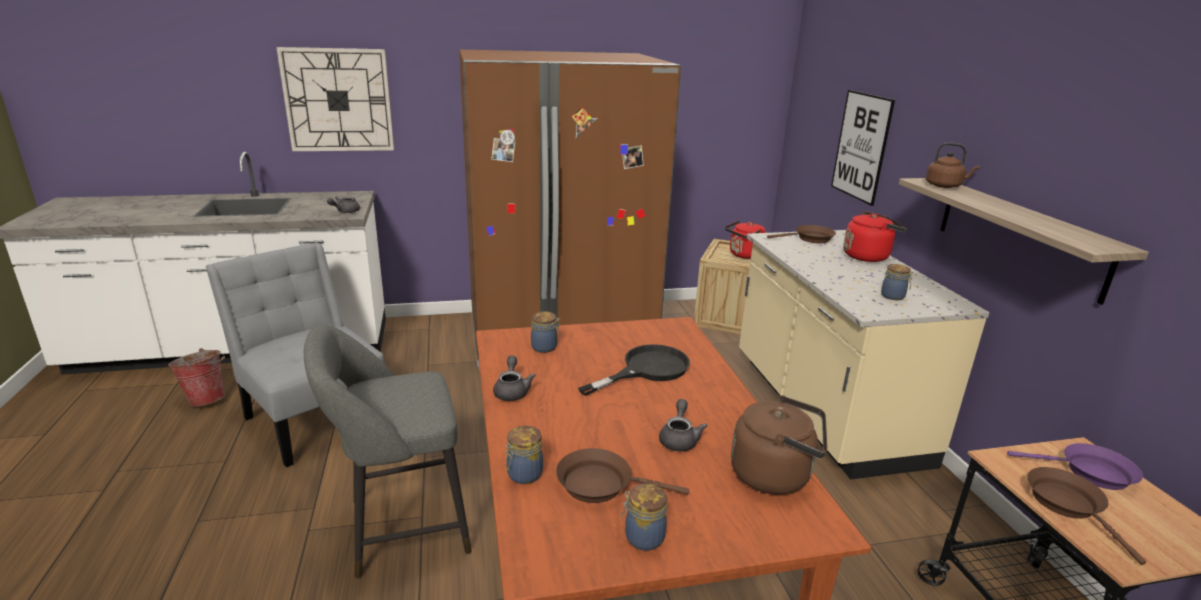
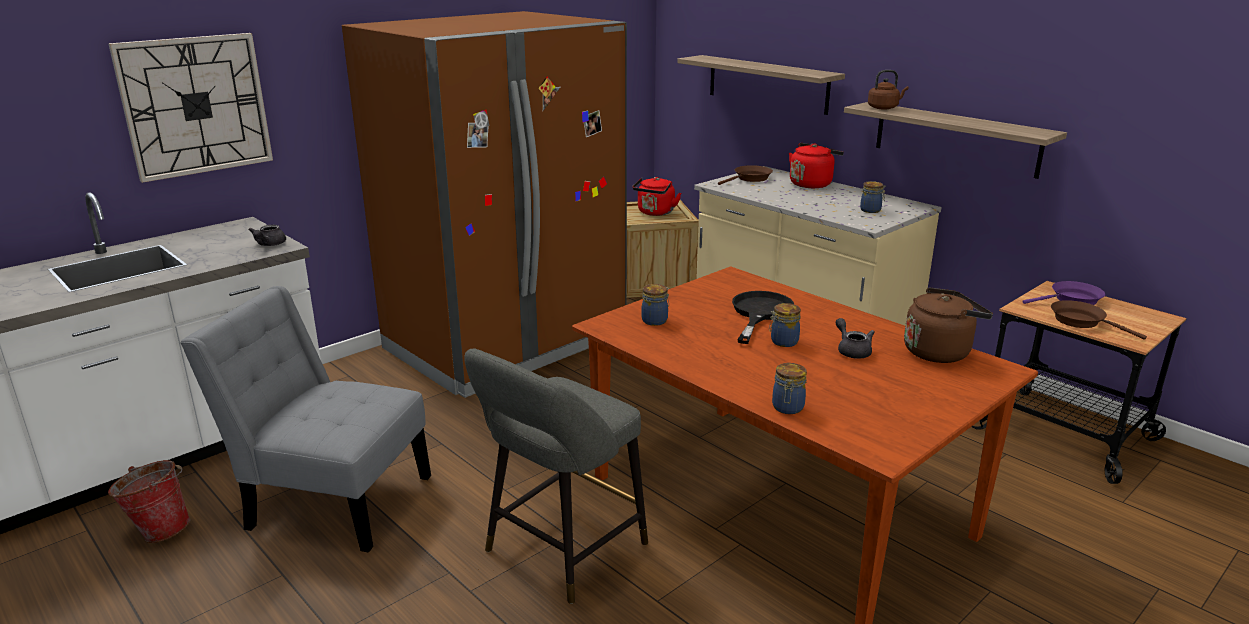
camera: 30 degrees left, 0 degrees up
grey teapot [493,355,536,401] -> none
brown frying pan [556,448,689,503] -> none
jar [621,484,667,551] -> jar moved to [769,303,801,347]
picture [831,90,895,206] -> shelf [677,55,845,115]

